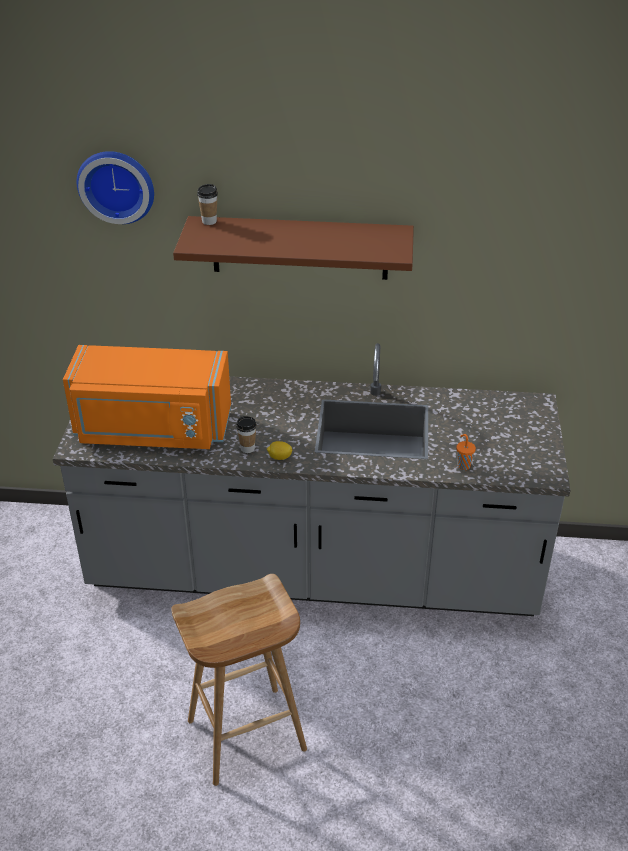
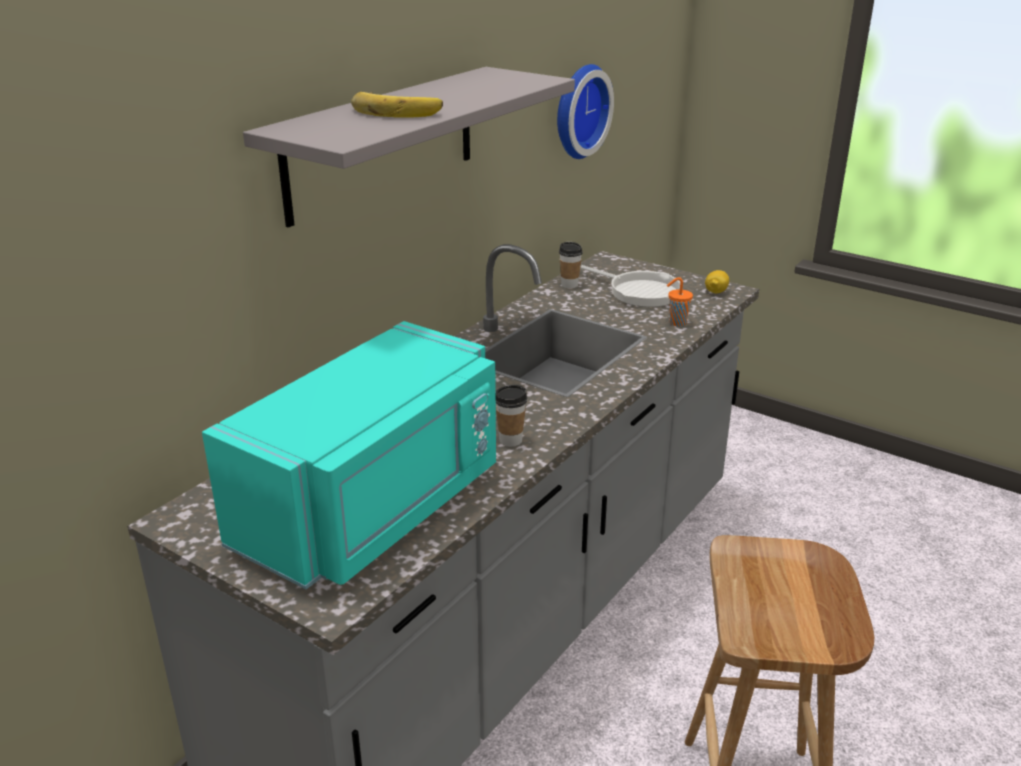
camera: 60 degrees left, 10 degrees down
orange microwave [63,345,231,449] -> turquoise microwave [202,321,496,589]
wall clock [77,151,154,224] -> wall clock moved to [557,64,614,159]
brown shelf [173,216,414,280] -> grey shelf [243,67,575,227]
cup [197,184,218,225] -> cup moved to [559,242,583,289]
lemon [267,441,293,460] -> lemon moved to [705,270,729,293]
none -> banana [351,92,443,118]
none -> frying pan [580,265,680,307]

